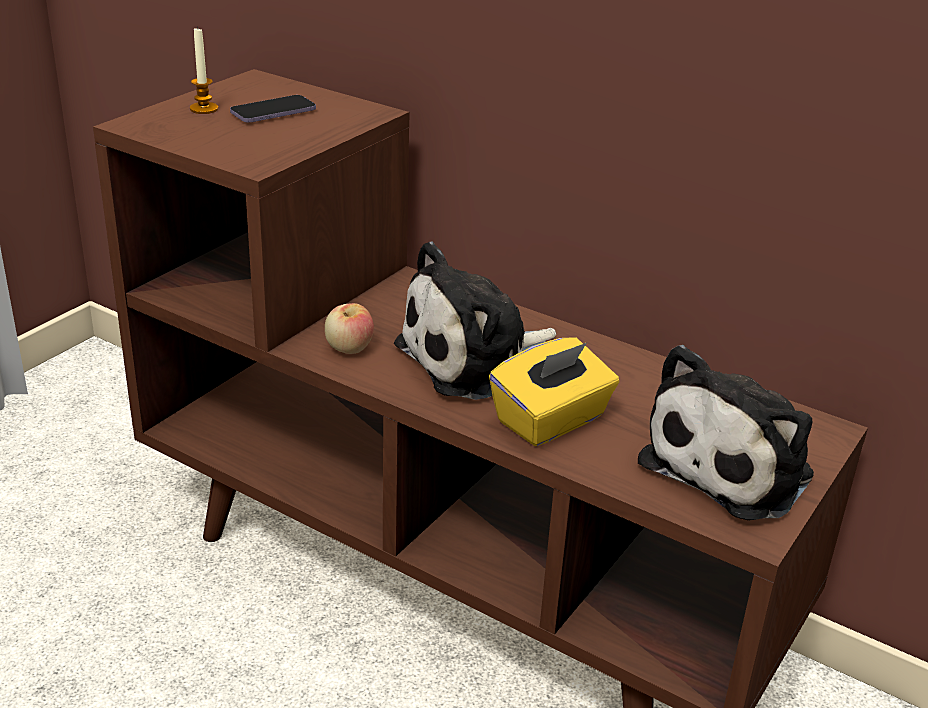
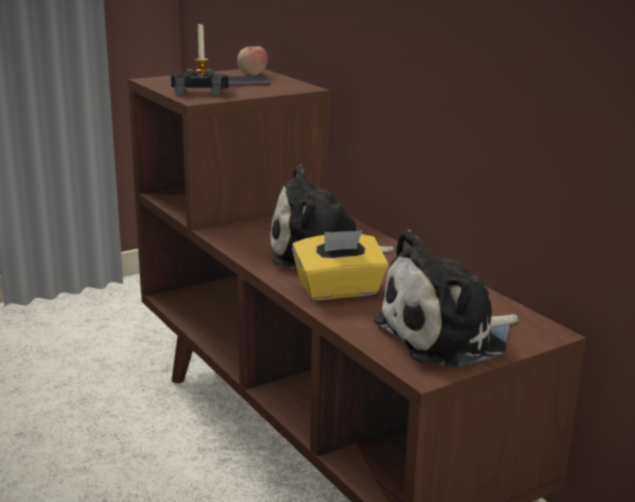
camera: 25 degrees right, 10 degrees down
apple [325,303,374,354] -> apple moved to [237,46,268,76]
none -> black game controller [171,69,229,95]

